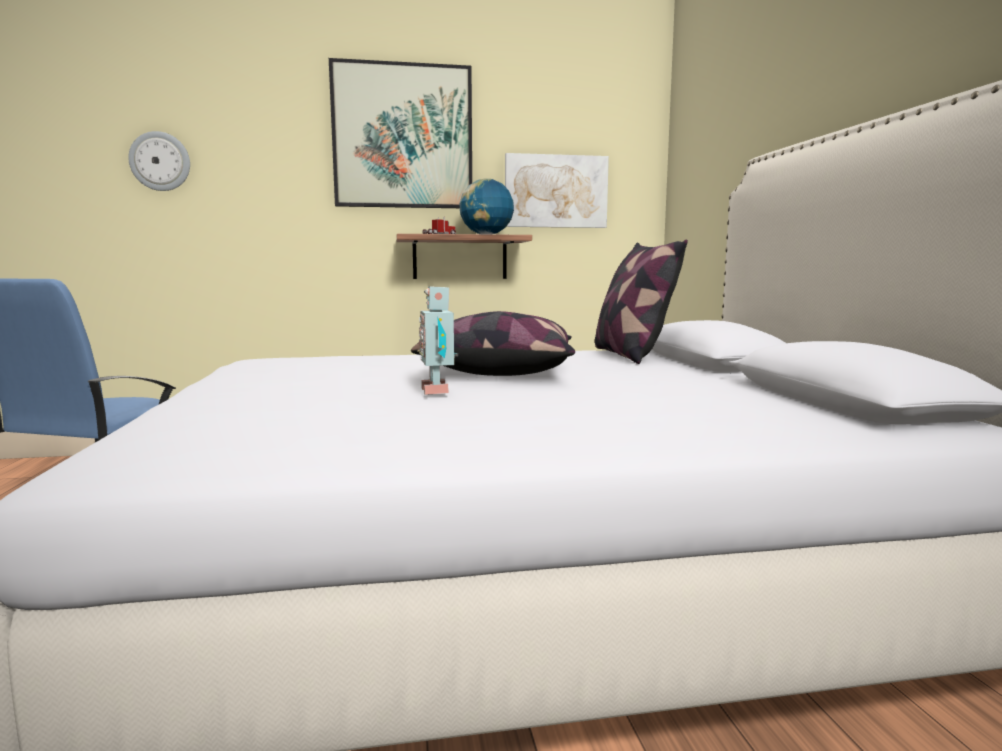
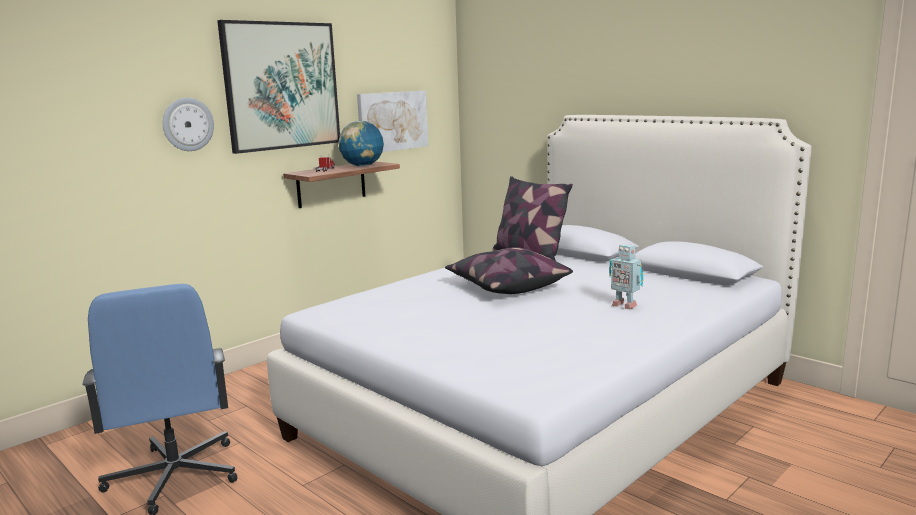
camera: 35 degrees left, 5 degrees up
wall clock [128,131,190,191] -> wall clock moved to [162,98,214,151]
toy robot [417,286,458,395] -> toy robot moved to [609,244,643,310]

